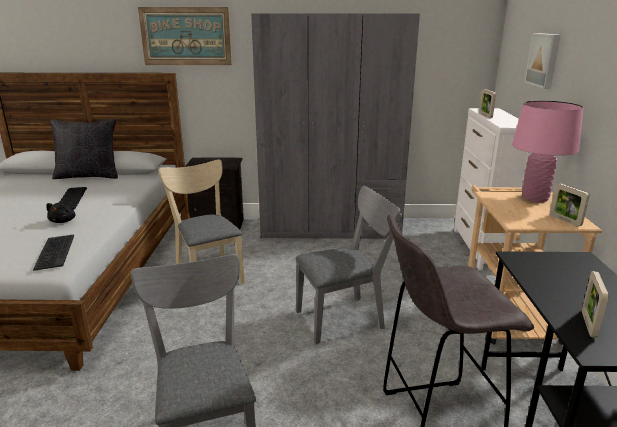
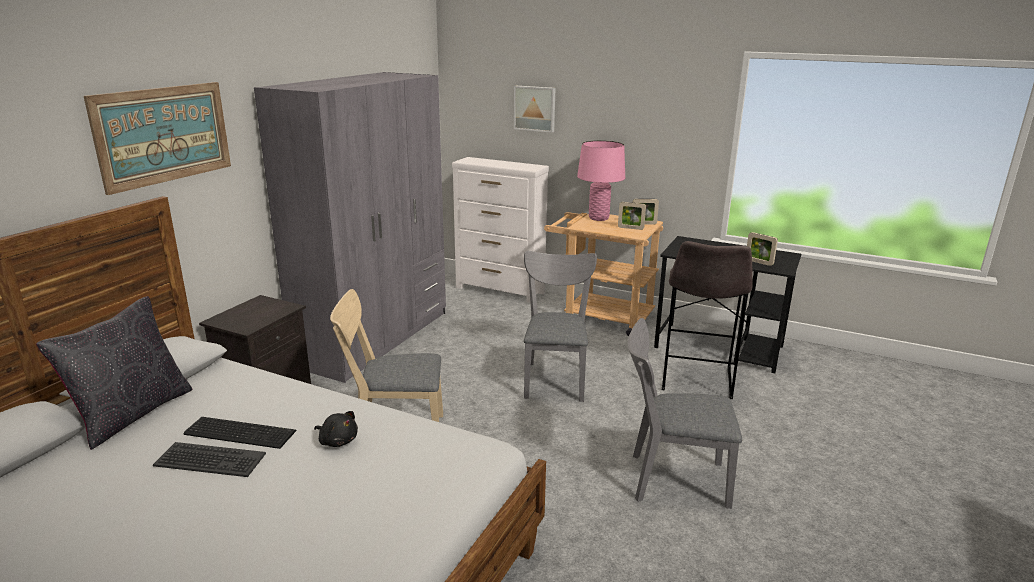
camera: 65 degrees left, 0 degrees up
keyboard [33,234,74,271] -> keyboard moved to [153,442,266,477]
picture frame [479,89,496,118] -> picture frame moved to [618,202,646,230]

